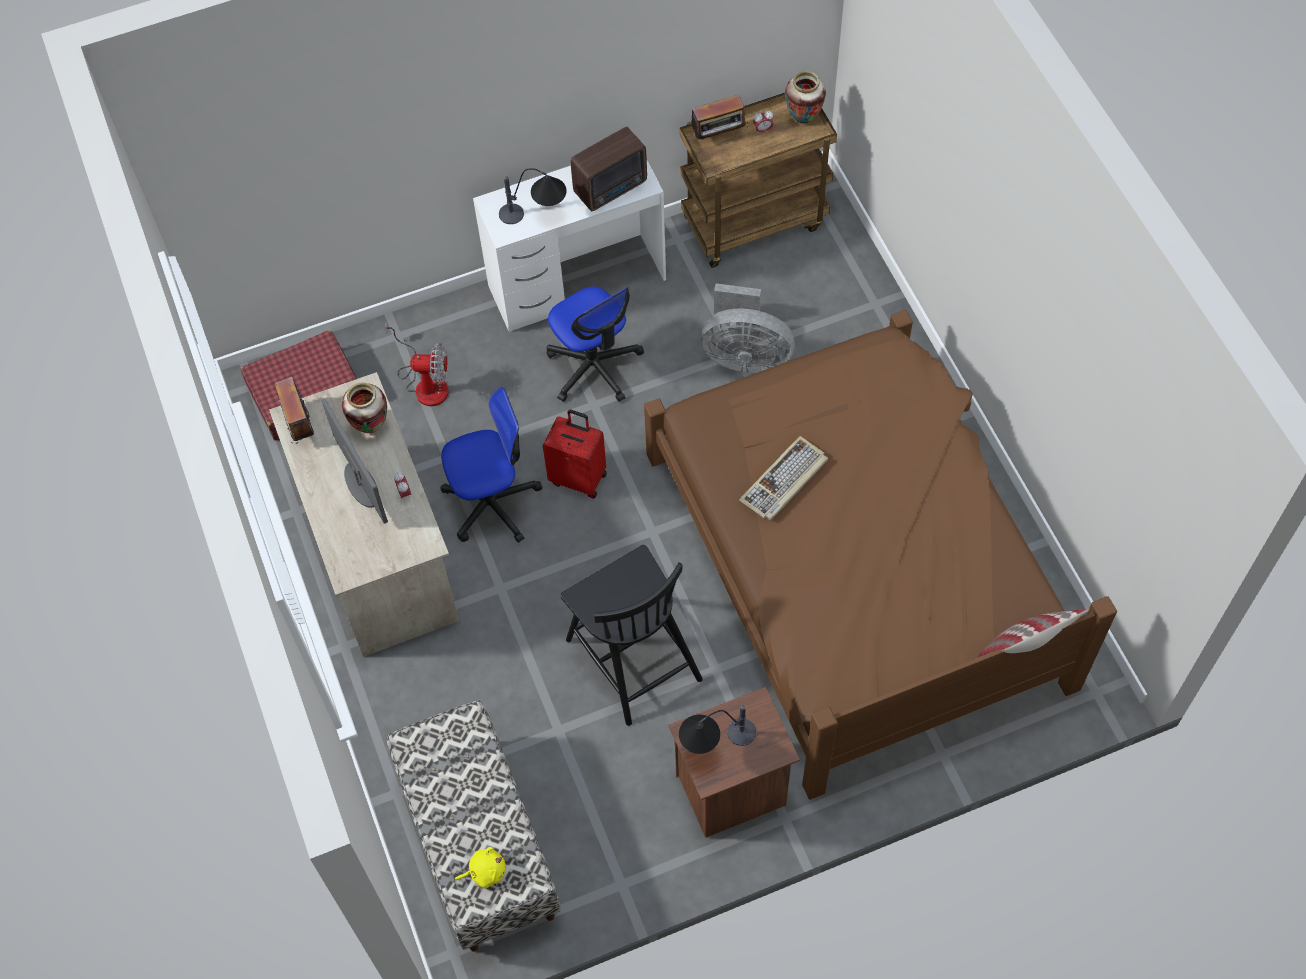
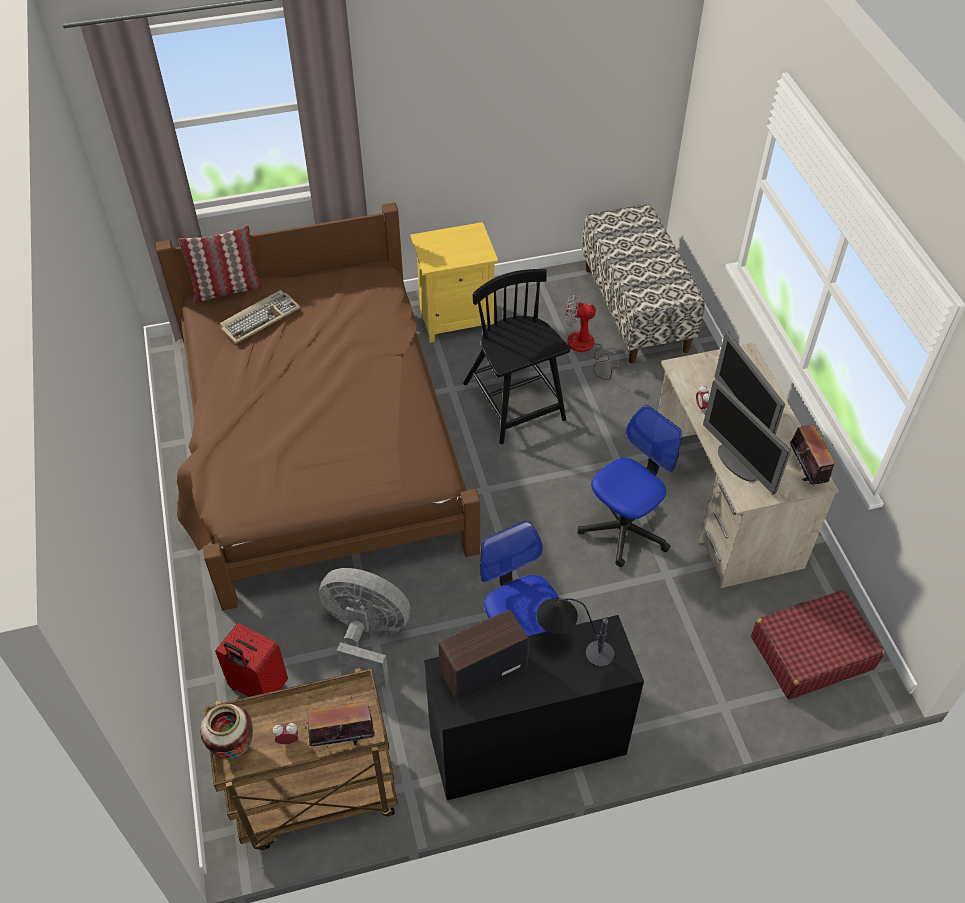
camera: 175 degrees left, 10 degrees down
vase [342,382,387,433] -> monitor [703,379,791,495]
fan [385,321,449,406] -> fan moved to [566,293,619,380]
office chair [441,388,542,543] -> office chair turned 150 degrees clockwise [577,405,682,567]
yellow plush toy [455,847,506,888] -> none
white desk [473,161,666,332] -> black desk [424,615,644,800]
red suitcase [543,409,607,498] -> red suitcase moved to [215,623,288,697]
brown nightstand [669,687,800,838] -> yellow nightstand [410,222,498,343]
table lamp [679,705,756,754] -> none
keyboard [739,436,828,521] -> keyboard moved to [220,290,301,344]

